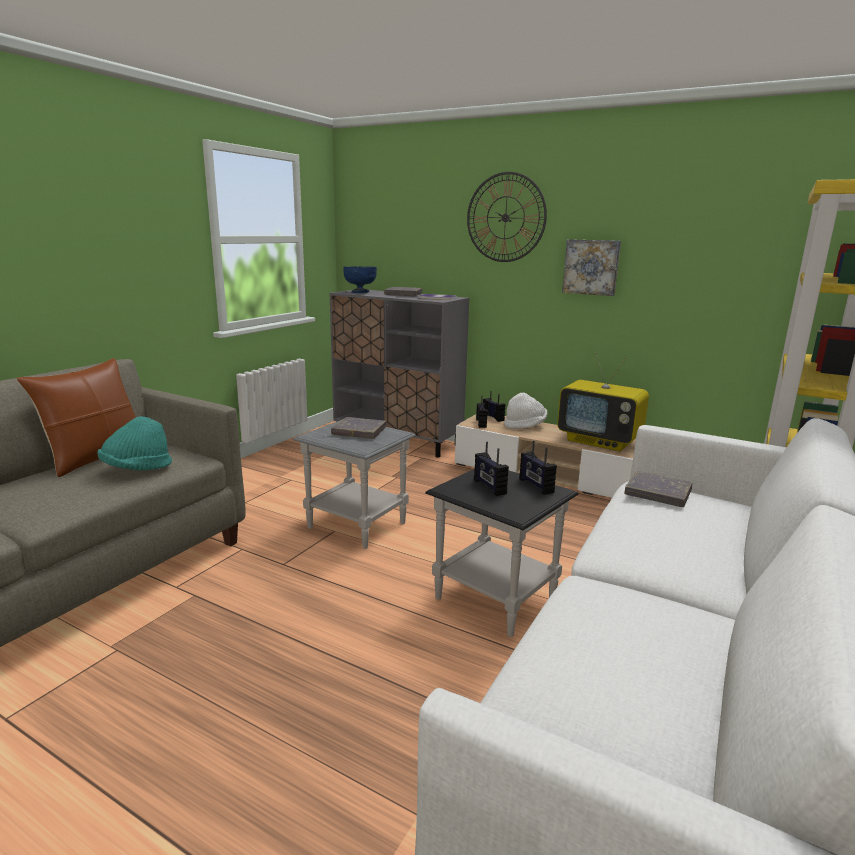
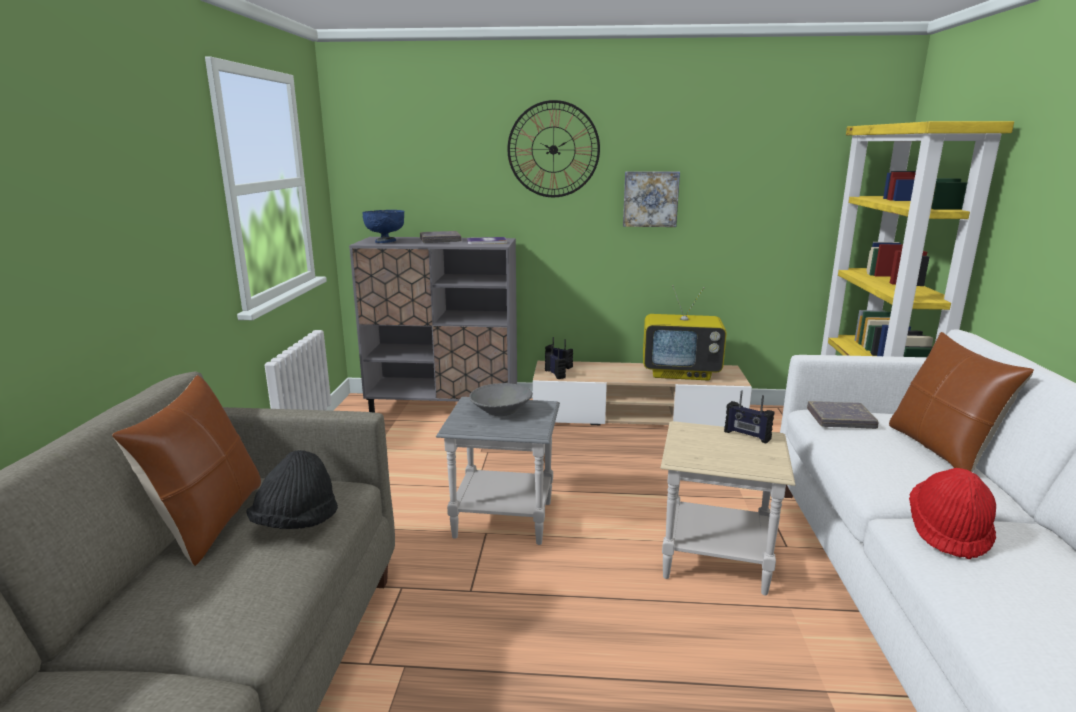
camera: 25 degrees left, 0 degrees up
turquoise hat [97,416,172,470] -> black hat [246,450,338,529]
grey book [331,417,386,439] -> grey bowl [469,383,533,416]
black side table [425,469,578,637] -> beige side table [660,421,795,596]
radio [474,442,509,496] -> none
white hat [504,393,547,429] -> none
none -> brown pillow [889,332,1034,472]
none -> red hat [909,468,996,559]

